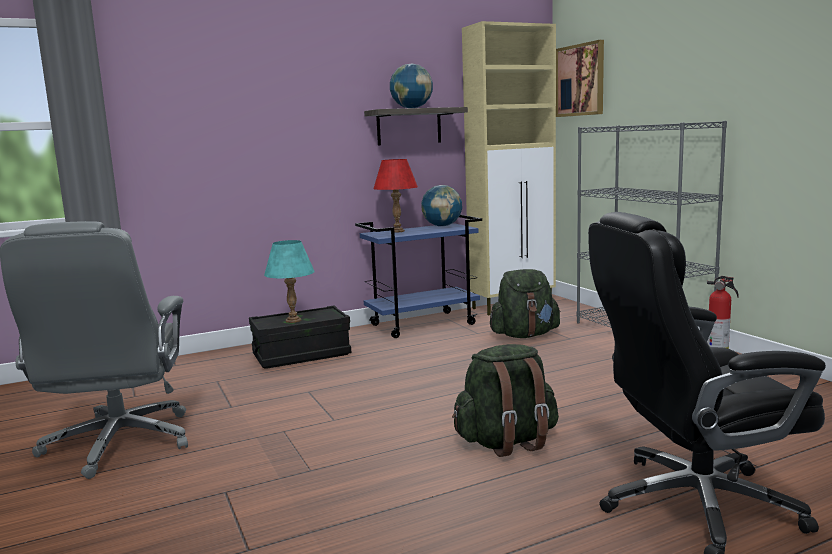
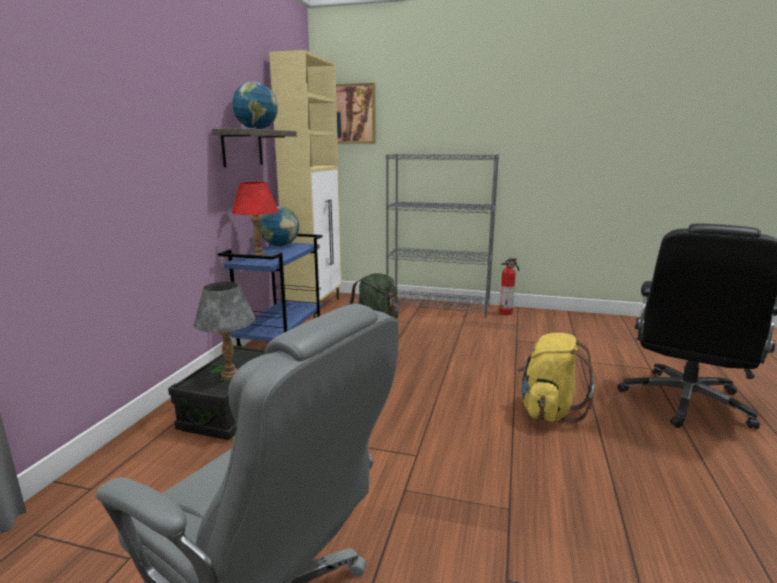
camera: 50 degrees left, 5 degrees up
turquoise table lamp [264,240,315,323] -> grey table lamp [193,282,255,379]
green backpack [452,344,559,457] -> yellow backpack [517,333,595,423]

